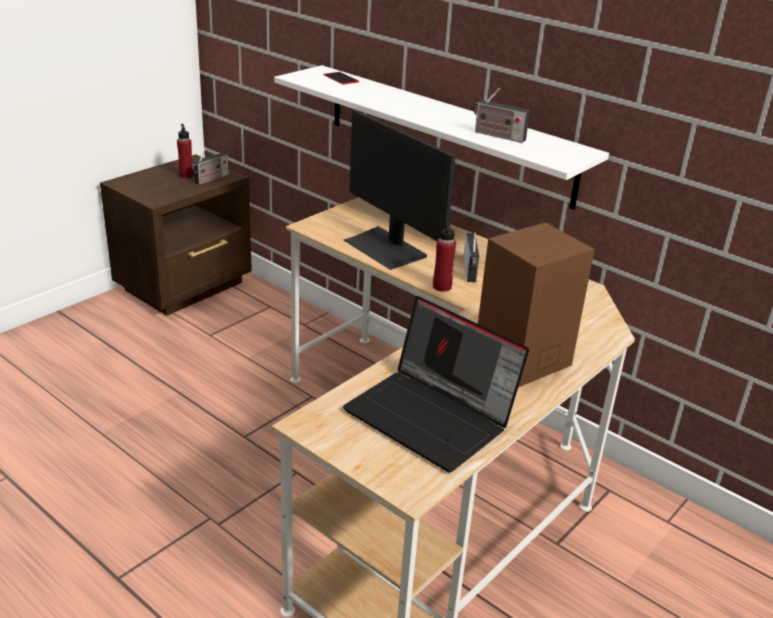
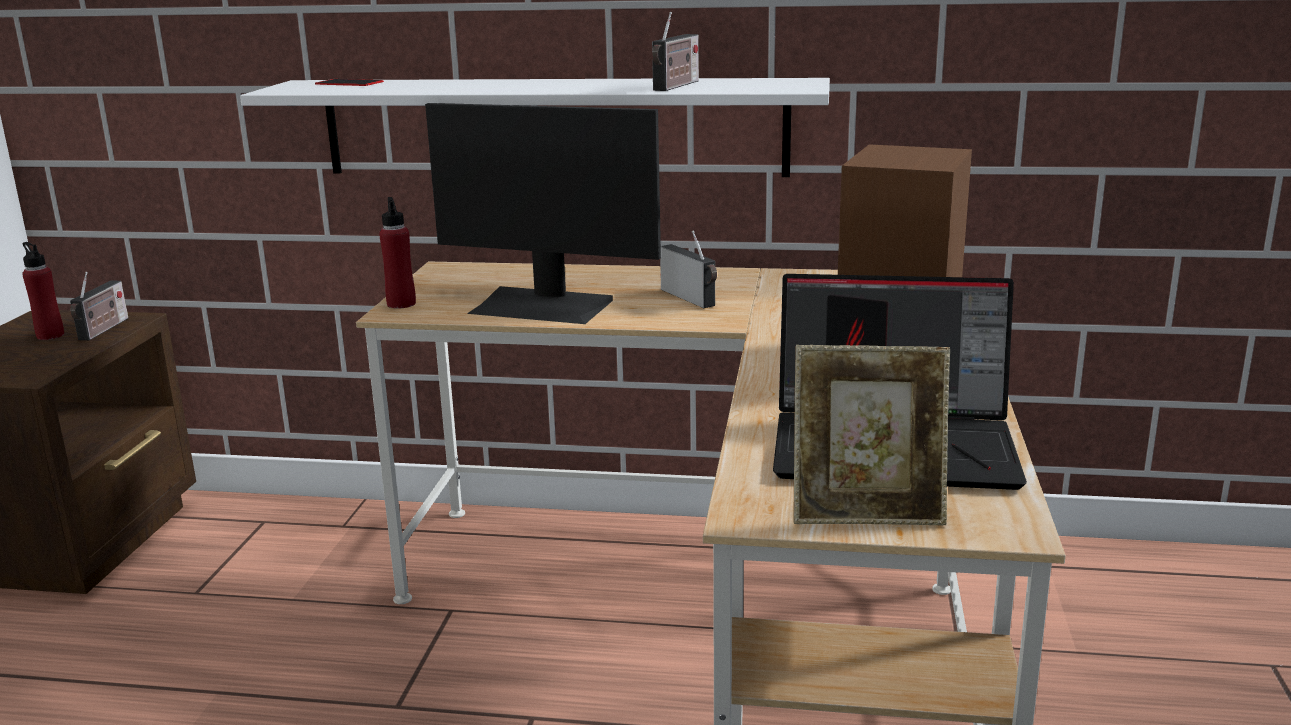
camera: 30 degrees left, 10 degrees down
red bottle [433,219,456,292] -> red bottle moved to [379,197,416,308]
radio [473,88,530,143] -> radio turned 60 degrees counterclockwise [652,12,699,91]
none -> picture frame [794,345,950,525]

